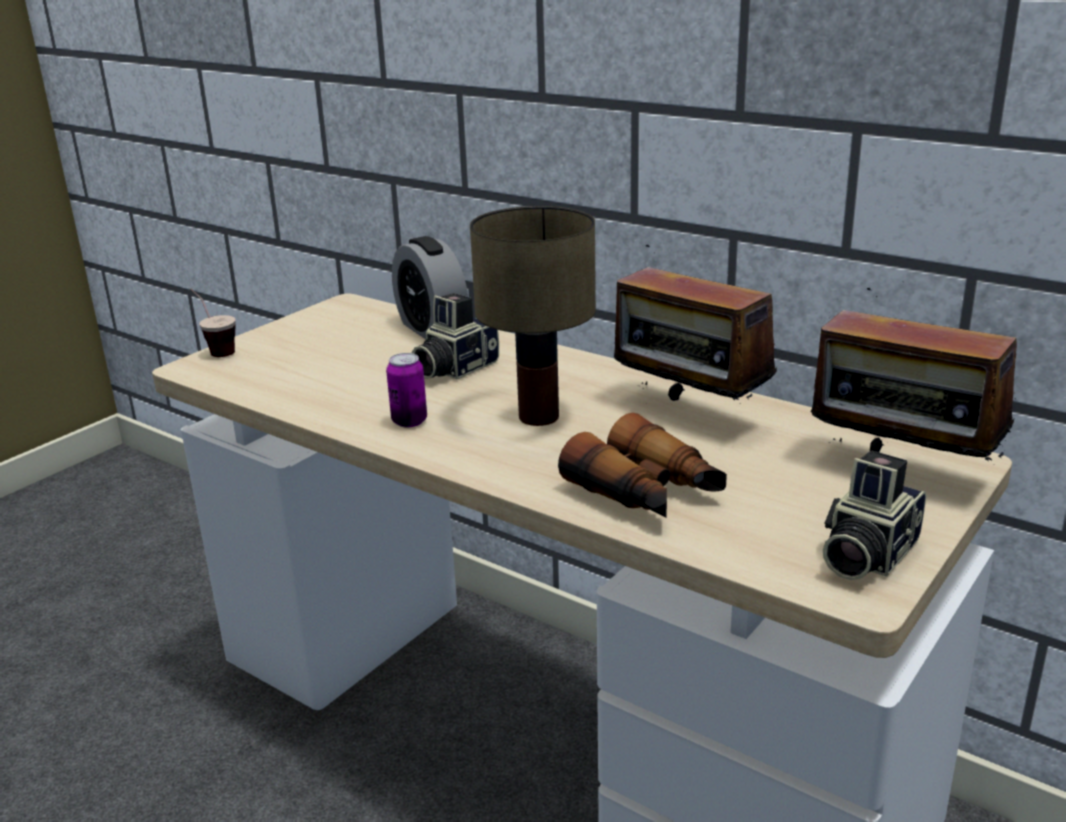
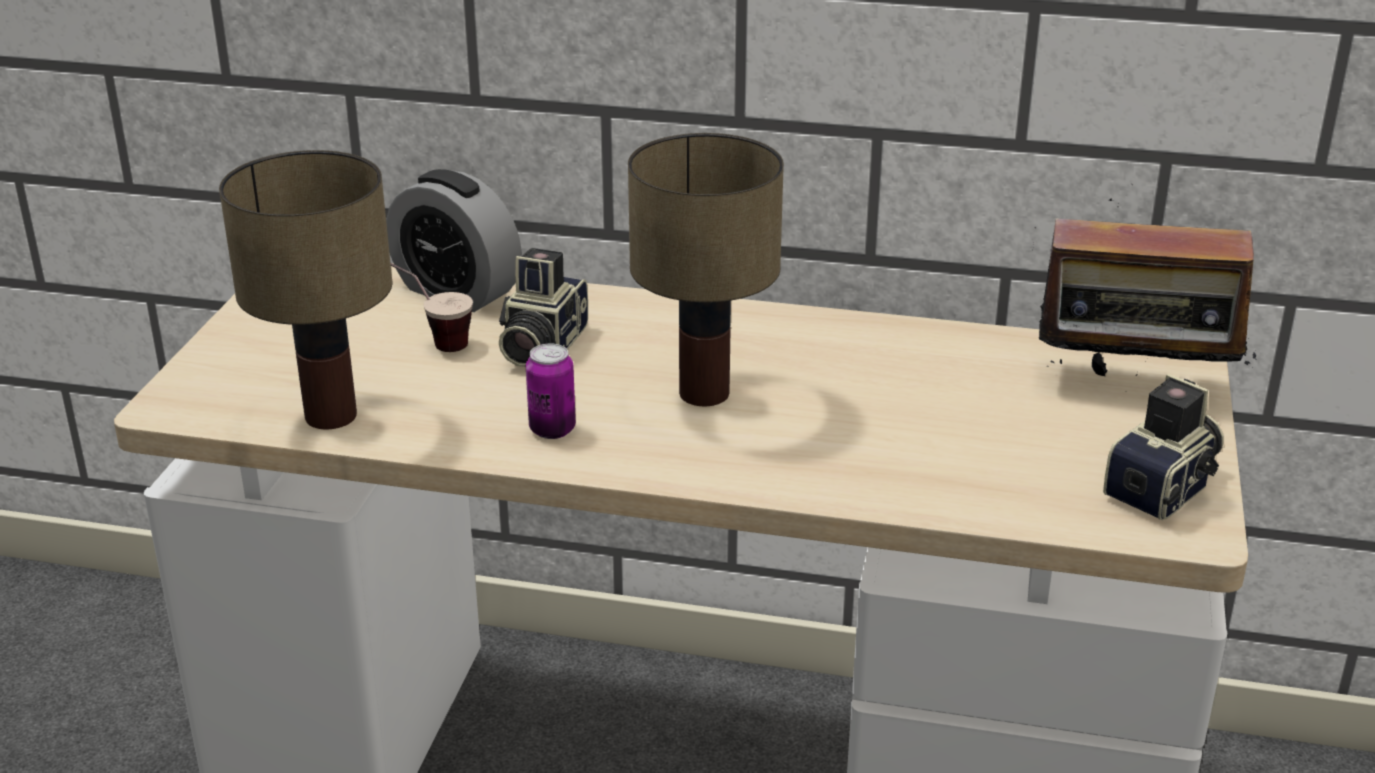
camera: 25 degrees left, 5 degrees up
cup [190,288,236,357] -> cup moved to [391,263,473,352]
binoculars [558,413,727,518] -> none
radio [614,245,777,404] -> none
camera [823,451,926,580] -> camera turned 150 degrees counterclockwise [1103,374,1224,520]
none -> table lamp [219,150,392,429]

